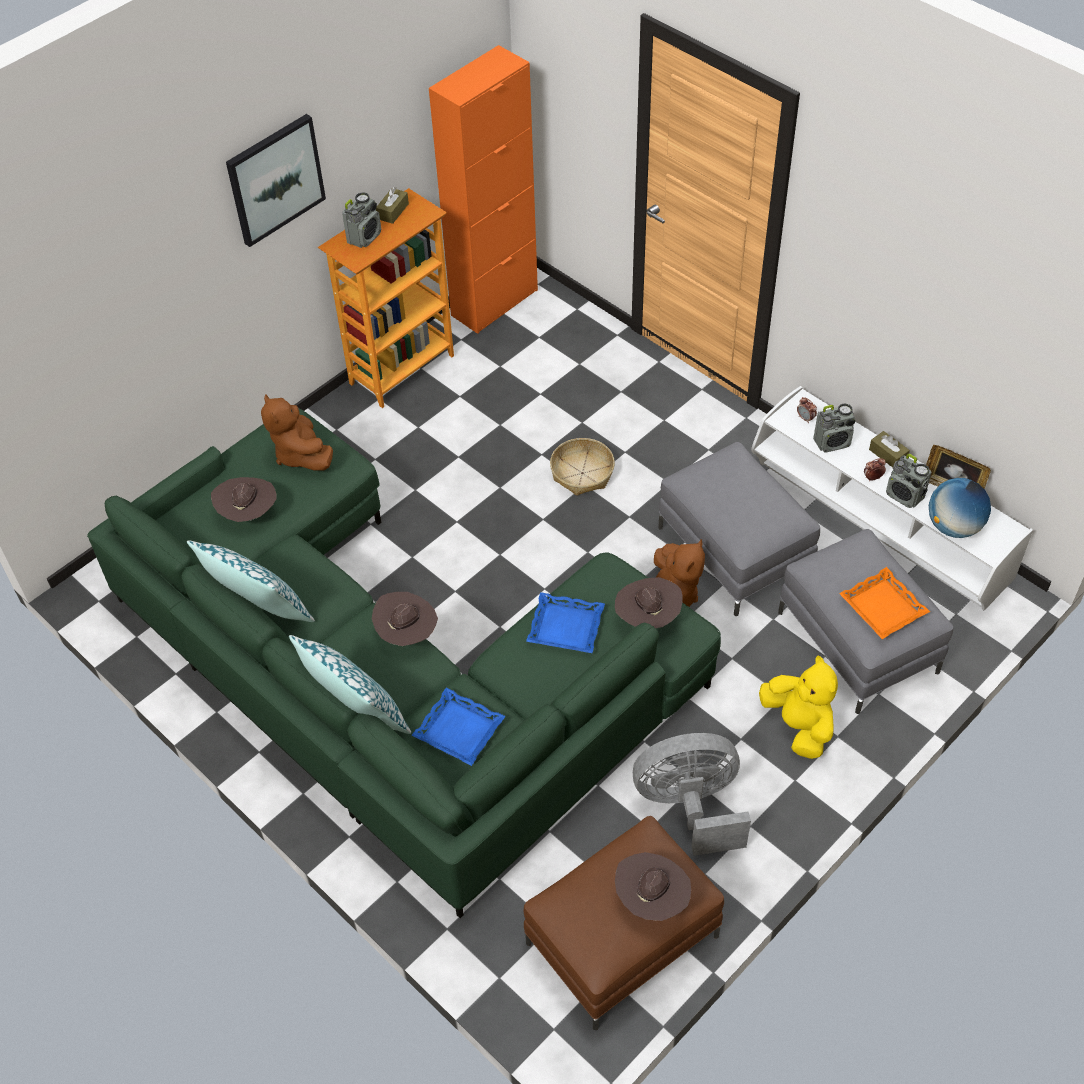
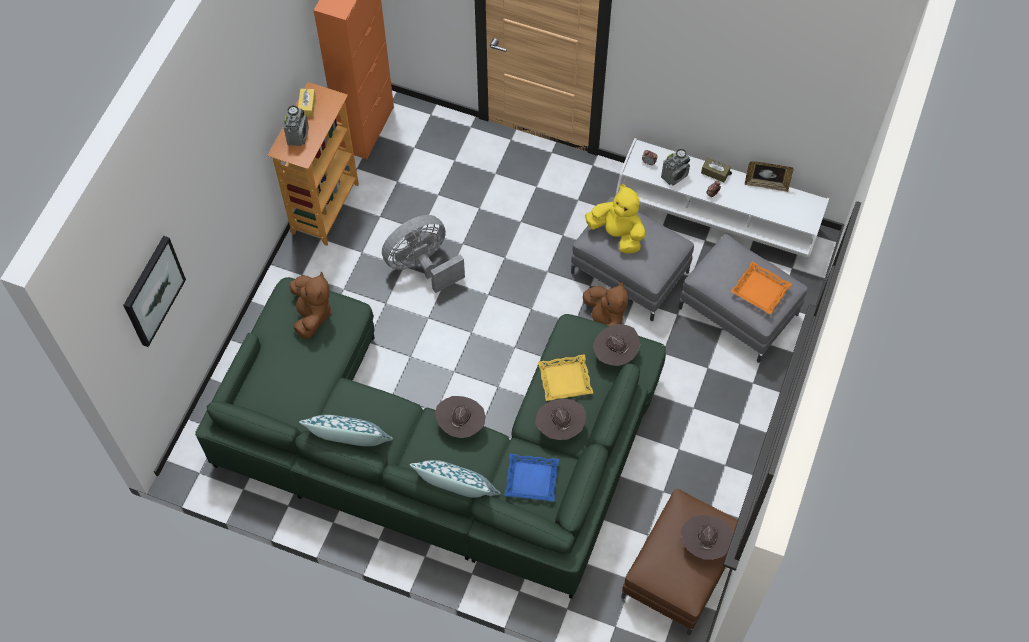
camera: 25 degrees left, 10 degrees up
brown hat [211,477,276,522] -> brown hat moved to [536,399,586,440]
picture [226,114,326,247] -> picture moved to [123,236,186,347]
brown plush toy [261,394,333,471] -> brown plush toy turned 135 degrees counterclockwise [290,271,332,339]
brown tissue box [376,187,409,224] -> yellow tissue box [298,89,316,117]
blue tray [526,592,605,653] -> yellow tray [538,354,593,401]
basket [550,438,615,496] -> none
grey fan [633,733,751,856] -> grey fan moved to [382,215,465,293]
yellow plush toy [759,655,838,759] -> yellow plush toy moved to [585,184,645,253]
radio [886,454,932,508] -> none
globe [929,478,991,538] -> none

